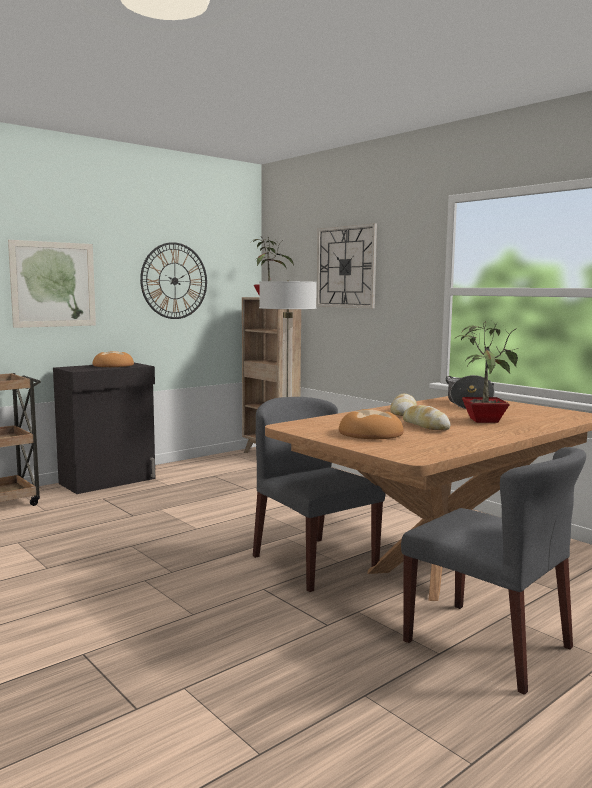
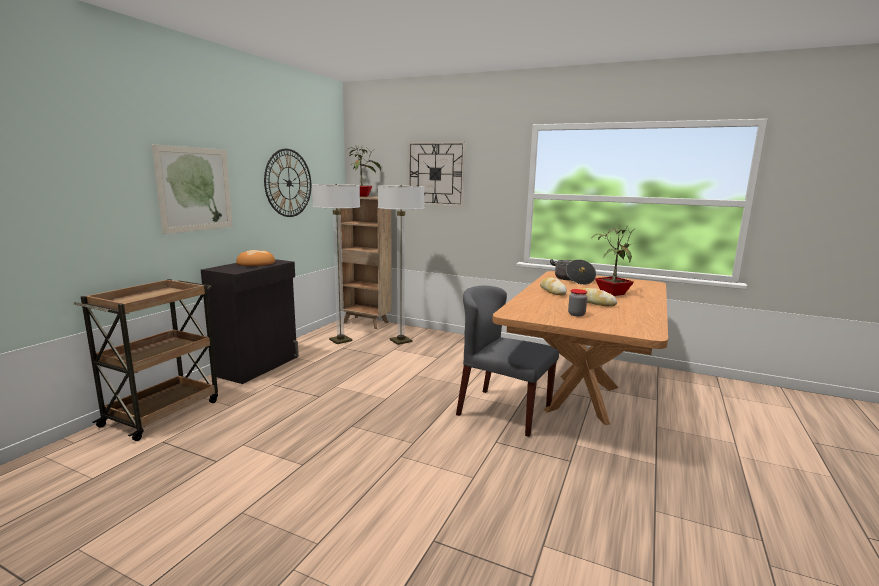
camera: 25 degrees left, 5 degrees up
bread [339,409,404,439] -> jar [568,289,587,317]
grey chair [401,447,586,695] -> none
none -> floor lamp [312,184,360,344]

